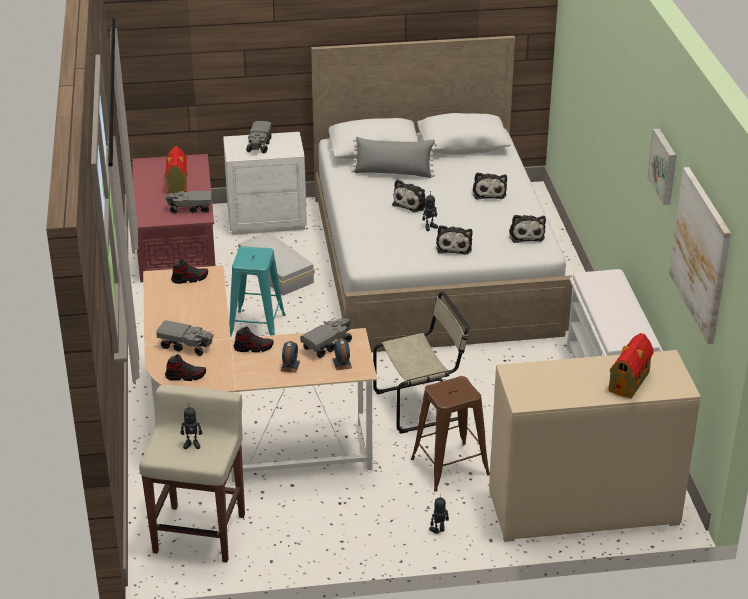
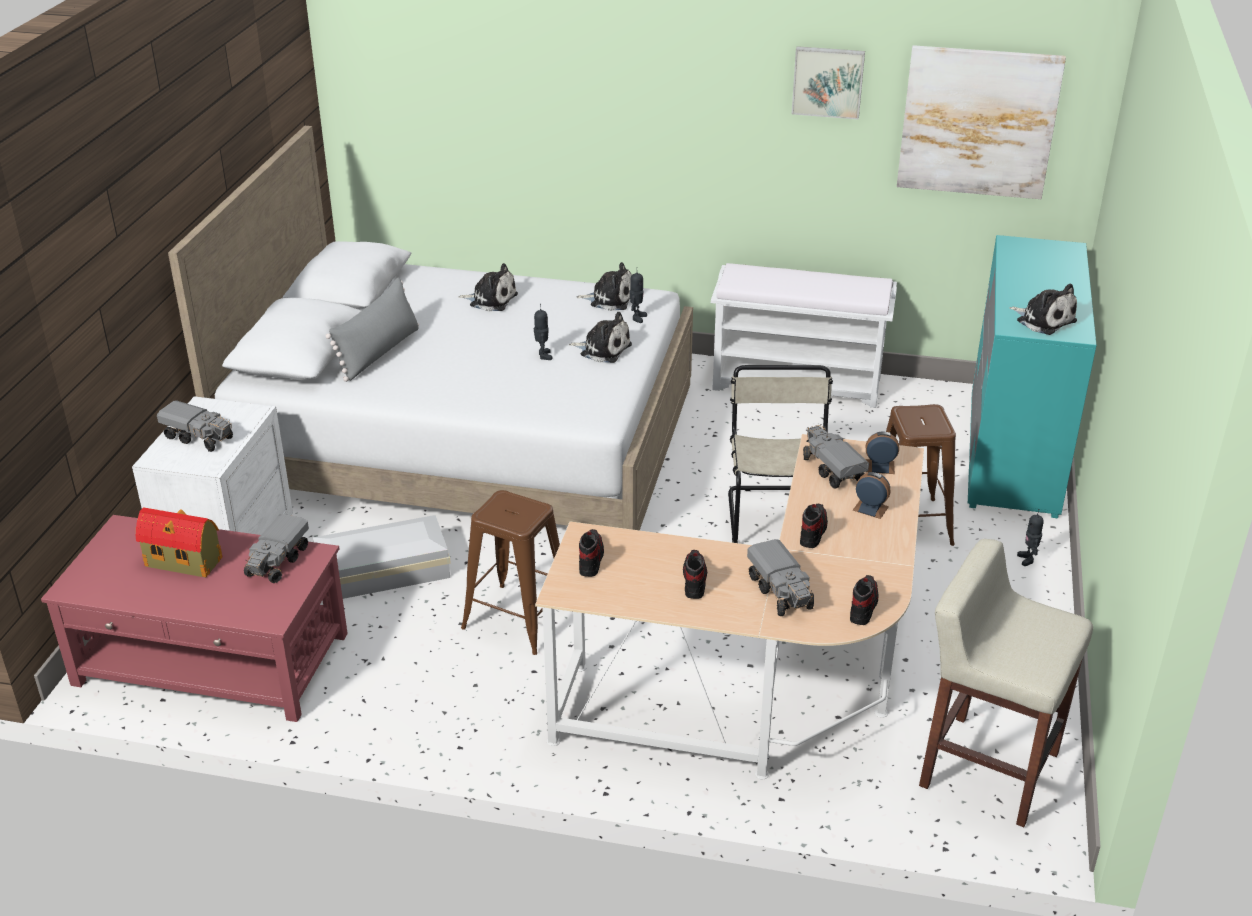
camera: 70 degrees left, 0 degrees up
toy truck [156,320,214,356] -> toy truck turned 120 degrees clockwise [747,539,814,616]
toy robot [181,403,202,449] -> toy robot moved to [630,267,647,323]
turquoise stool [229,246,286,337] -> brown stool [461,490,560,655]
plush toy [392,179,426,212] -> plush toy moved to [1009,284,1077,335]
beige dresser [489,350,701,542] -> turquoise dresser [968,235,1097,518]
toy house [608,333,654,398] -> none
none -> shoe [683,550,707,599]

